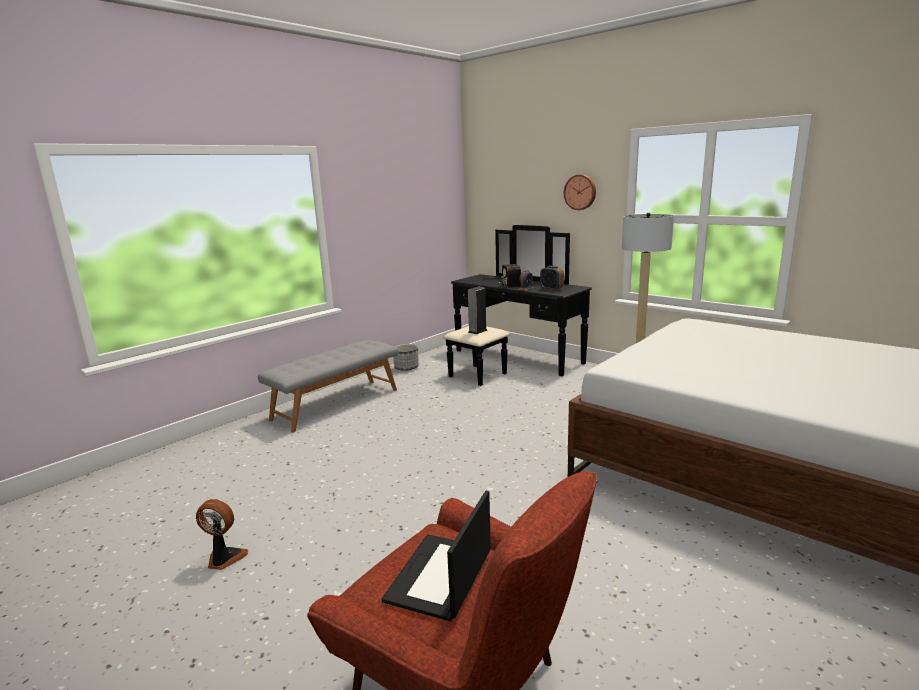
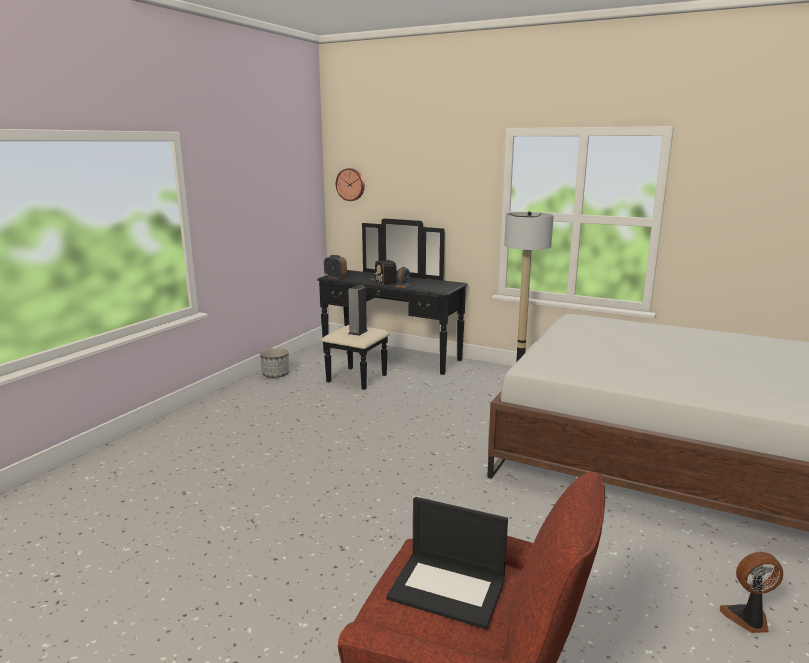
camera: 15 degrees left, 0 degrees up
fan [196,499,248,570] -> fan moved to [720,552,783,633]
grey bench [258,340,398,433] -> none
laptop [382,491,491,621] -> laptop turned 75 degrees counterclockwise [387,497,508,629]
alarm clock [540,266,564,291] -> alarm clock moved to [324,255,347,279]
wall clock [564,175,596,210] -> wall clock moved to [336,168,365,201]

